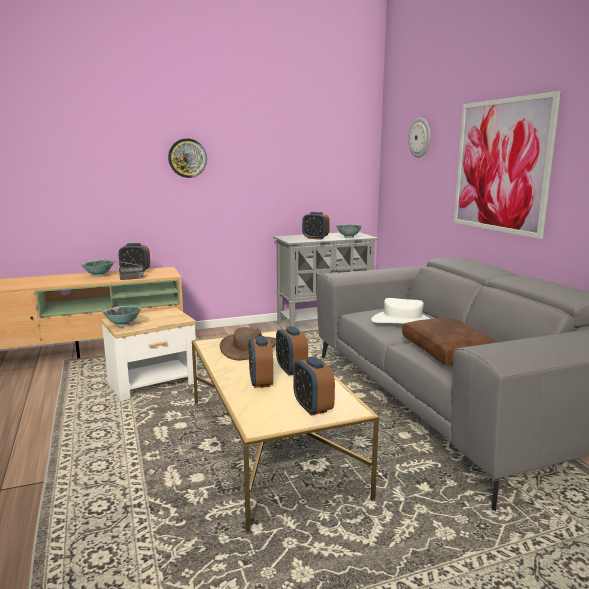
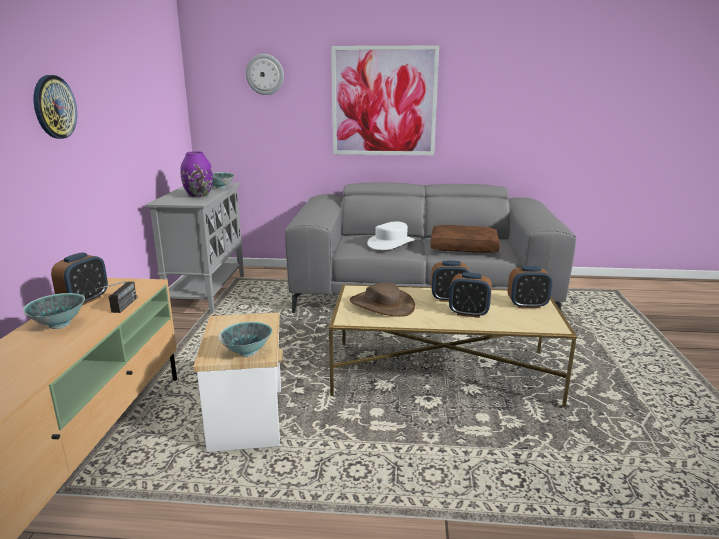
camera: 65 degrees left, 5 degrees up
alarm clock [302,212,330,240] -> purple vase [181,151,213,198]

